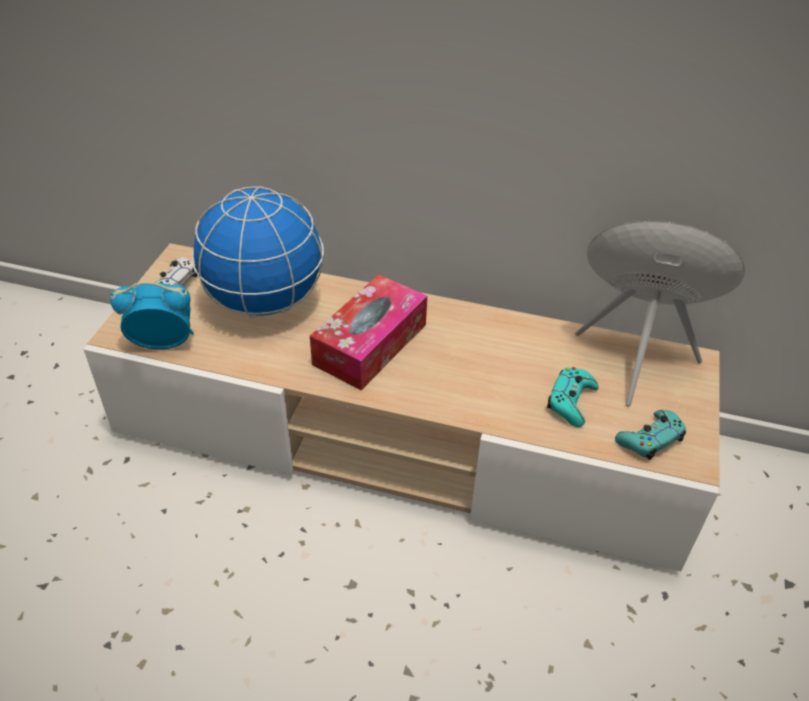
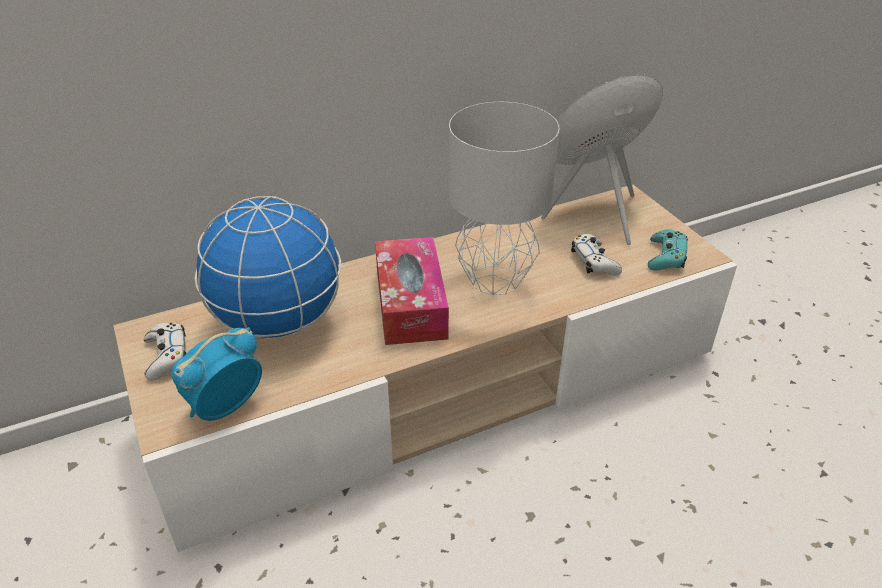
camera: 40 degrees left, 5 degrees down
turquoise game controller [547,367,598,427] -> white game controller [571,234,622,275]
none -> grey table lamp [449,102,559,295]

